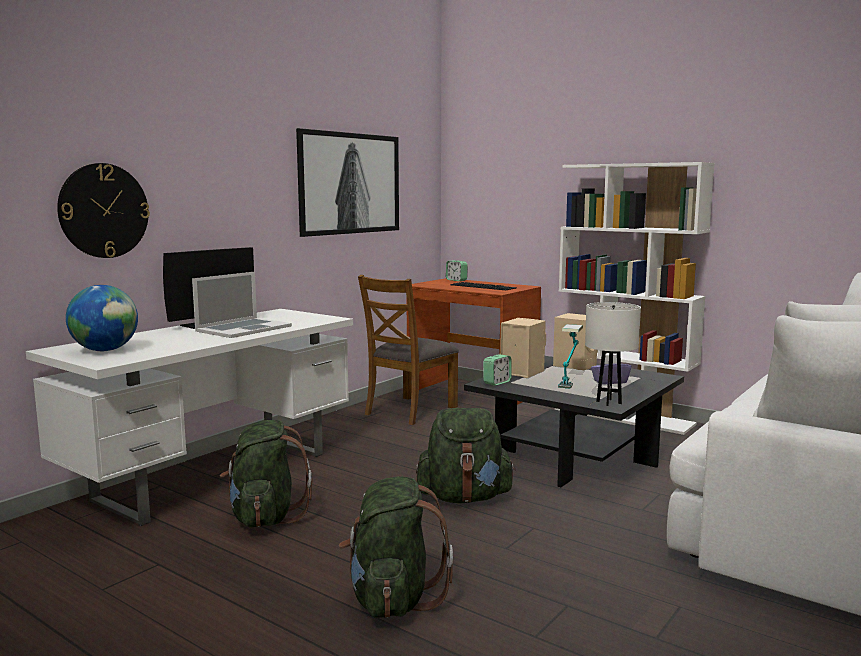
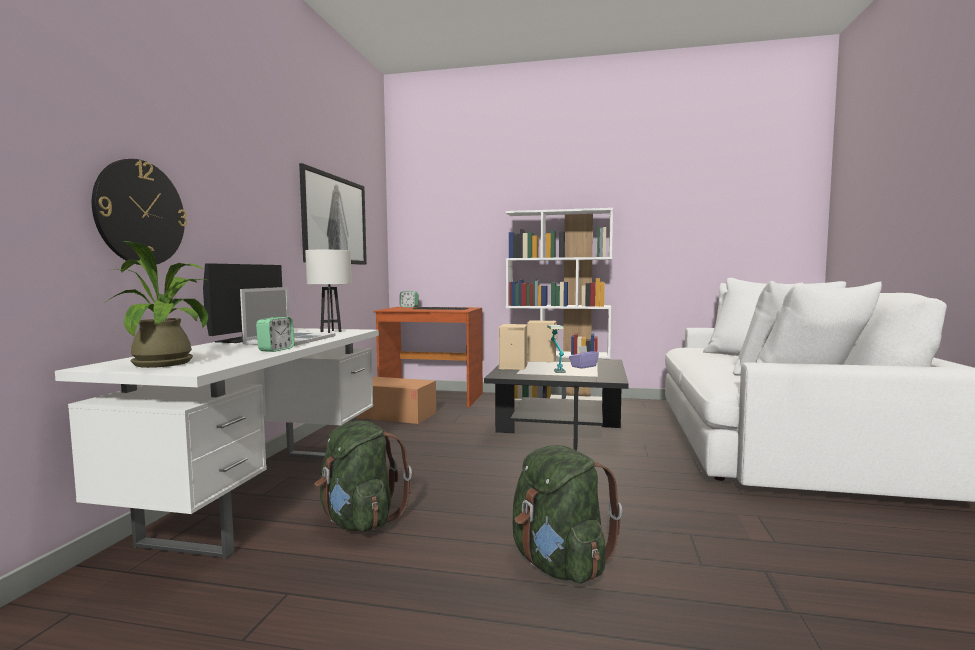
camera: 25 degrees left, 5 degrees down
globe [66,285,138,351] -> potted plant [104,241,208,368]
brown chair [358,275,459,425] -> cardboard box [355,377,436,424]
green backpack [416,408,515,503] -> none
alarm clock [483,354,512,386] -> alarm clock moved to [256,317,294,352]
white table lamp [585,302,641,406] -> white table lamp moved to [305,250,351,333]

